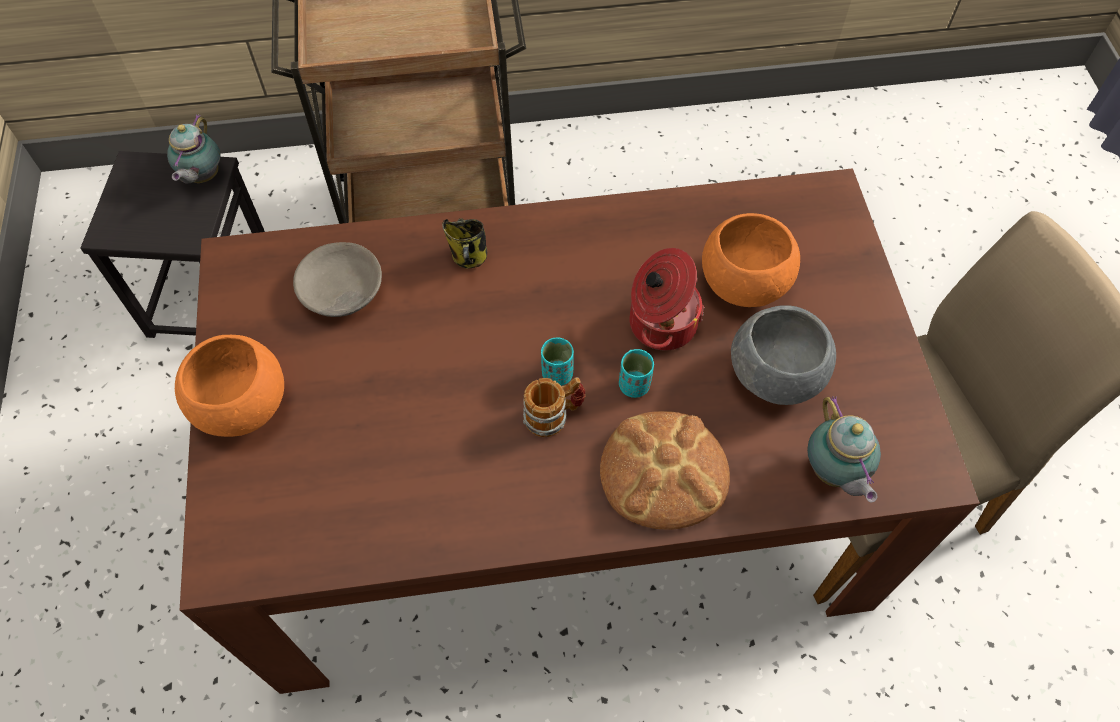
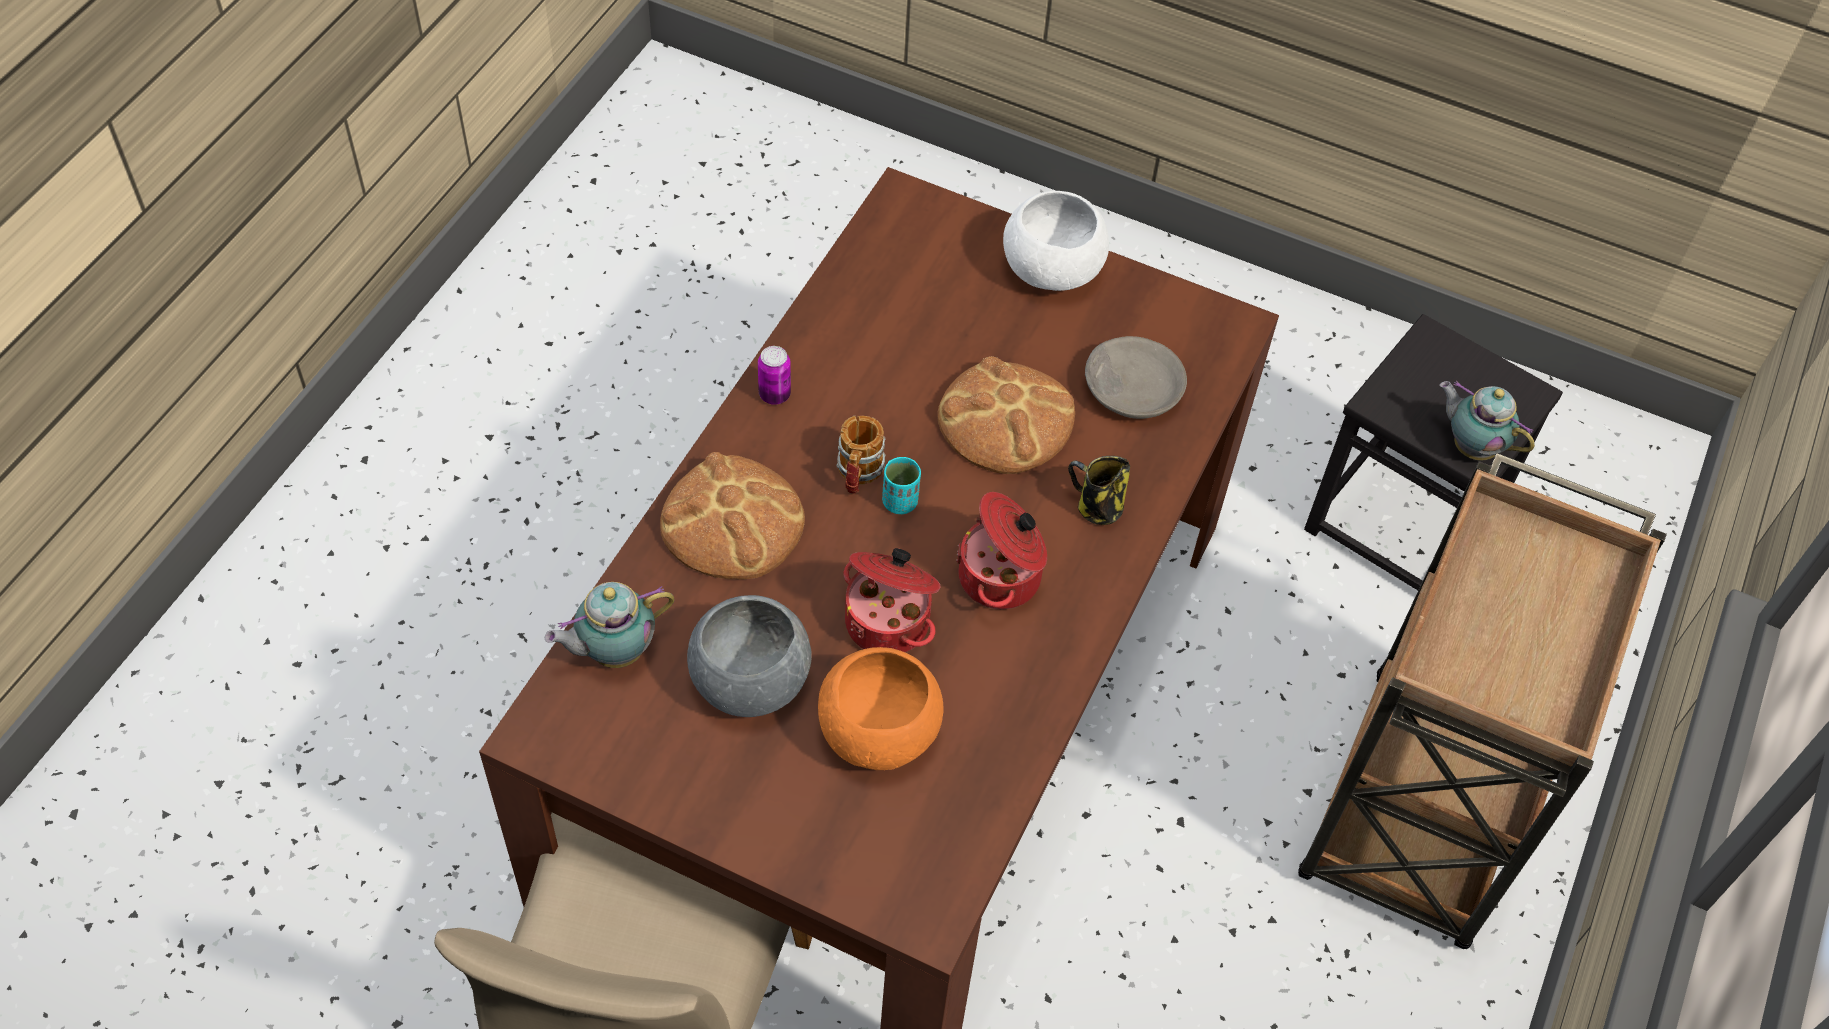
camera: 120 degrees right, 5 degrees down
orange bowl [175,335,284,437] -> white bowl [1003,191,1109,291]
turquoise cup [619,349,654,398] -> none
teapot [807,396,881,502] -> teapot turned 45 degrees counterclockwise [545,582,675,668]
none -> can [758,346,791,405]
none -> bread [938,356,1075,474]
none -> cooking pot [956,492,1047,609]

